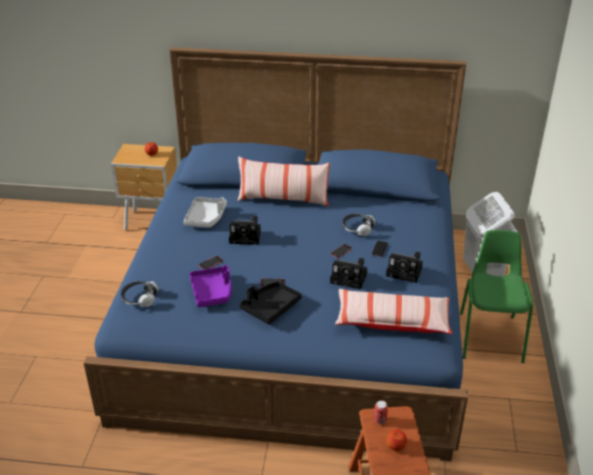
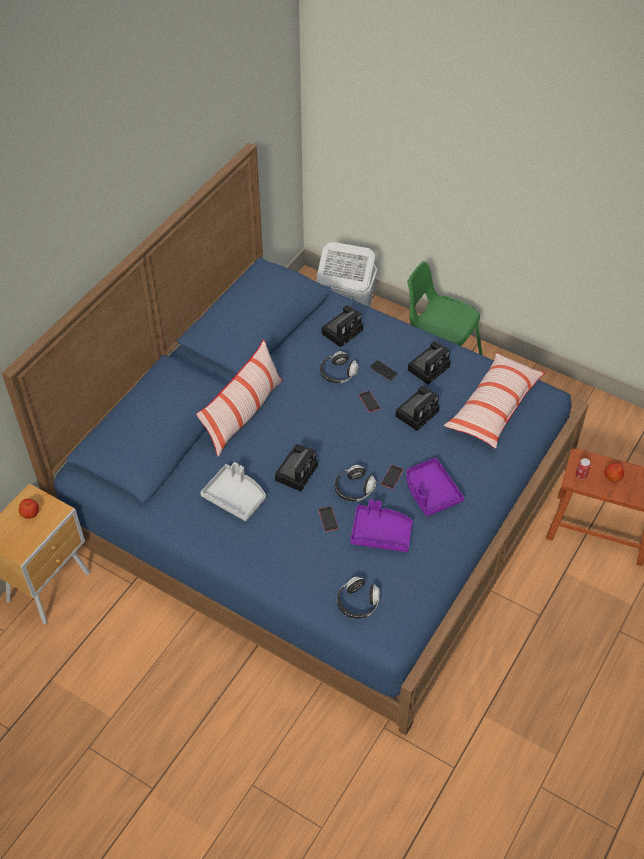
camera: 65 degrees left, 15 degrees up
black tray [240,282,302,324] -> purple tray [406,458,464,516]
none -> camera [321,305,363,347]
none -> headphones [334,465,376,502]

